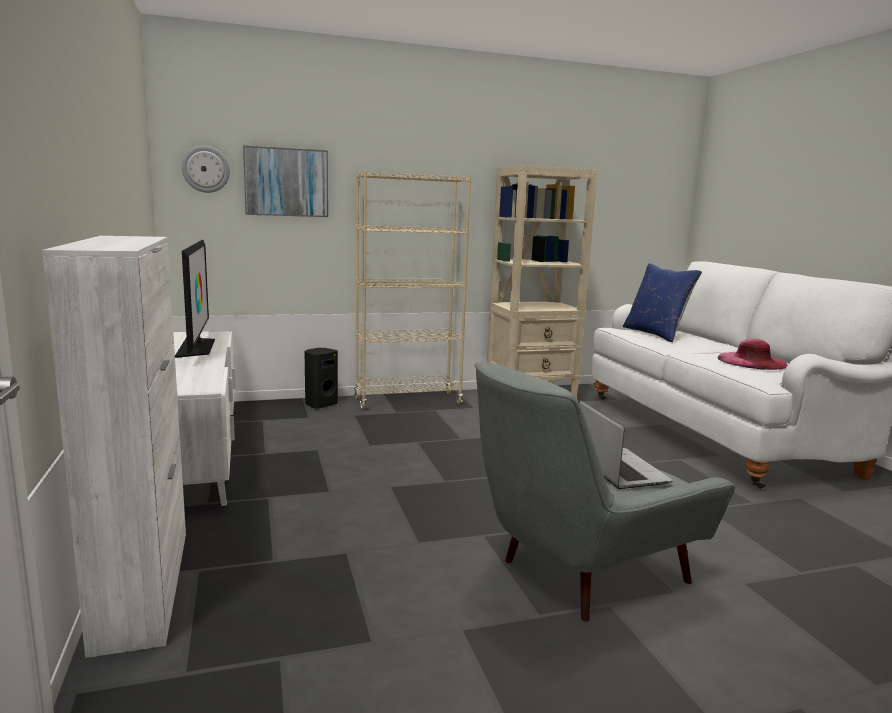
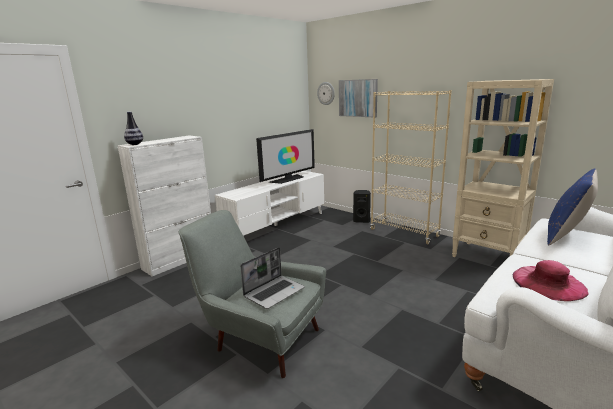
camera: 60 degrees right, 5 degrees up
none -> vase [124,112,143,145]

